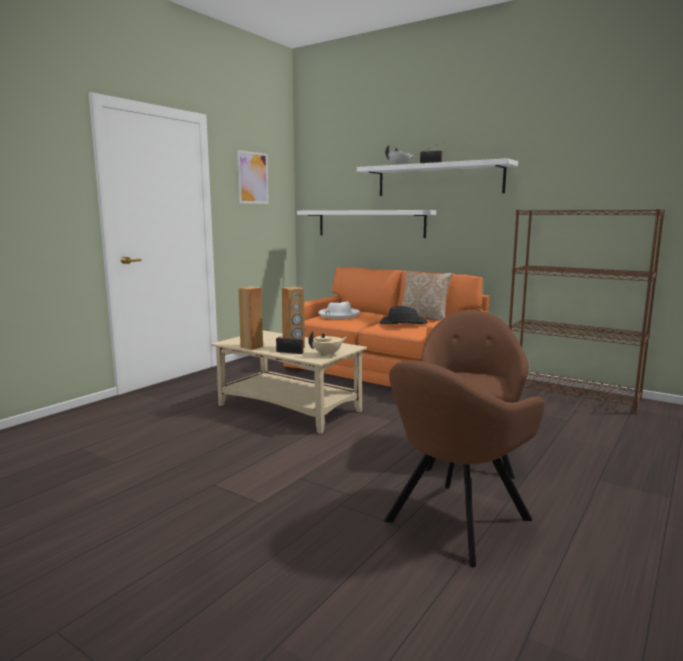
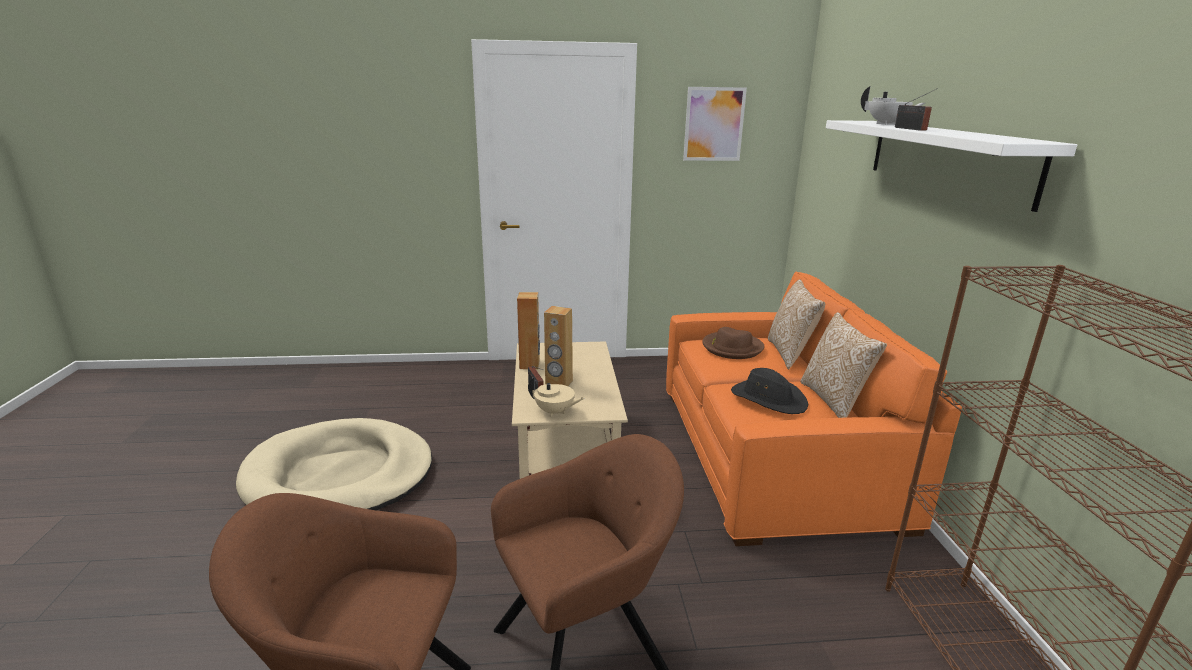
camera: 50 degrees right, 10 degrees up
white shelf [297,210,436,238] -> none
white hat [318,302,359,319] -> brown hat [702,327,765,359]
none -> beige dog bed [236,418,432,510]
none -> pillow [768,279,825,370]

